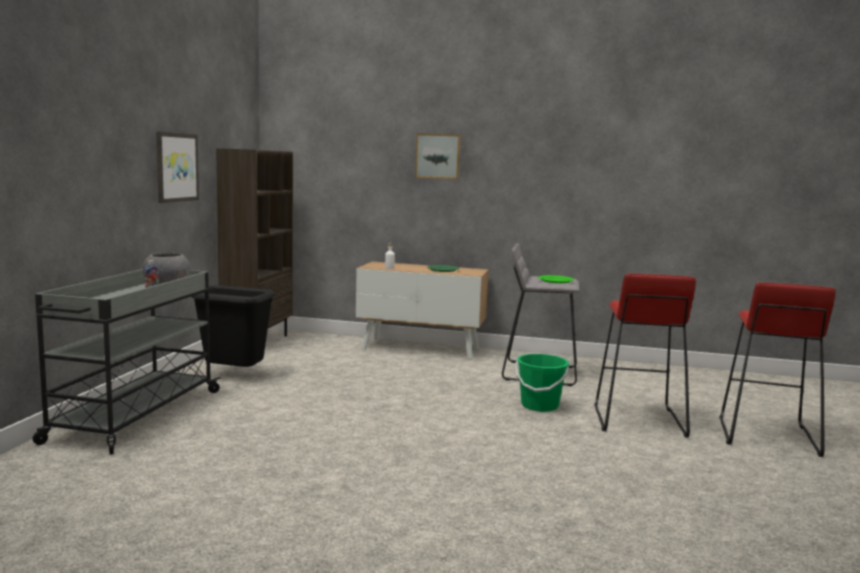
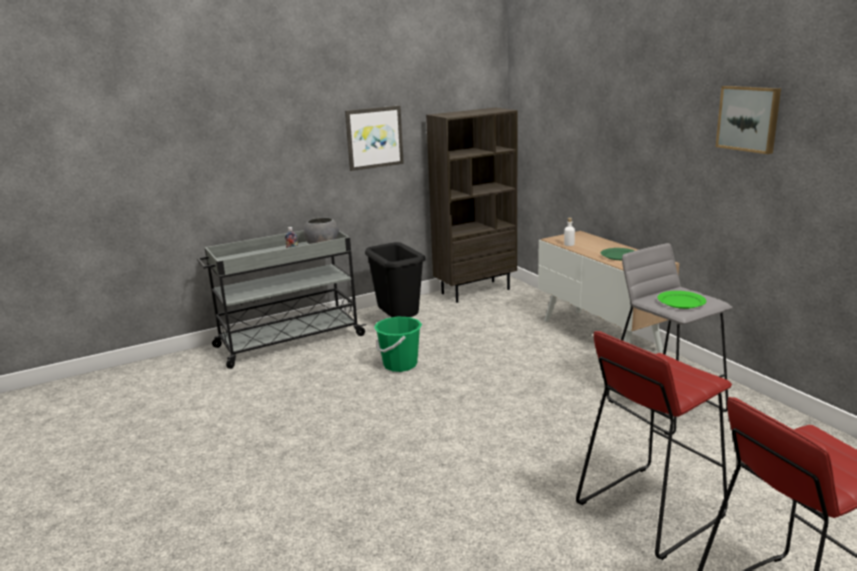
camera: 50 degrees right, 10 degrees up
picture [415,133,461,179] -> picture moved to [716,86,781,154]
green bucket [515,354,569,412] -> green bucket moved to [374,317,422,372]

